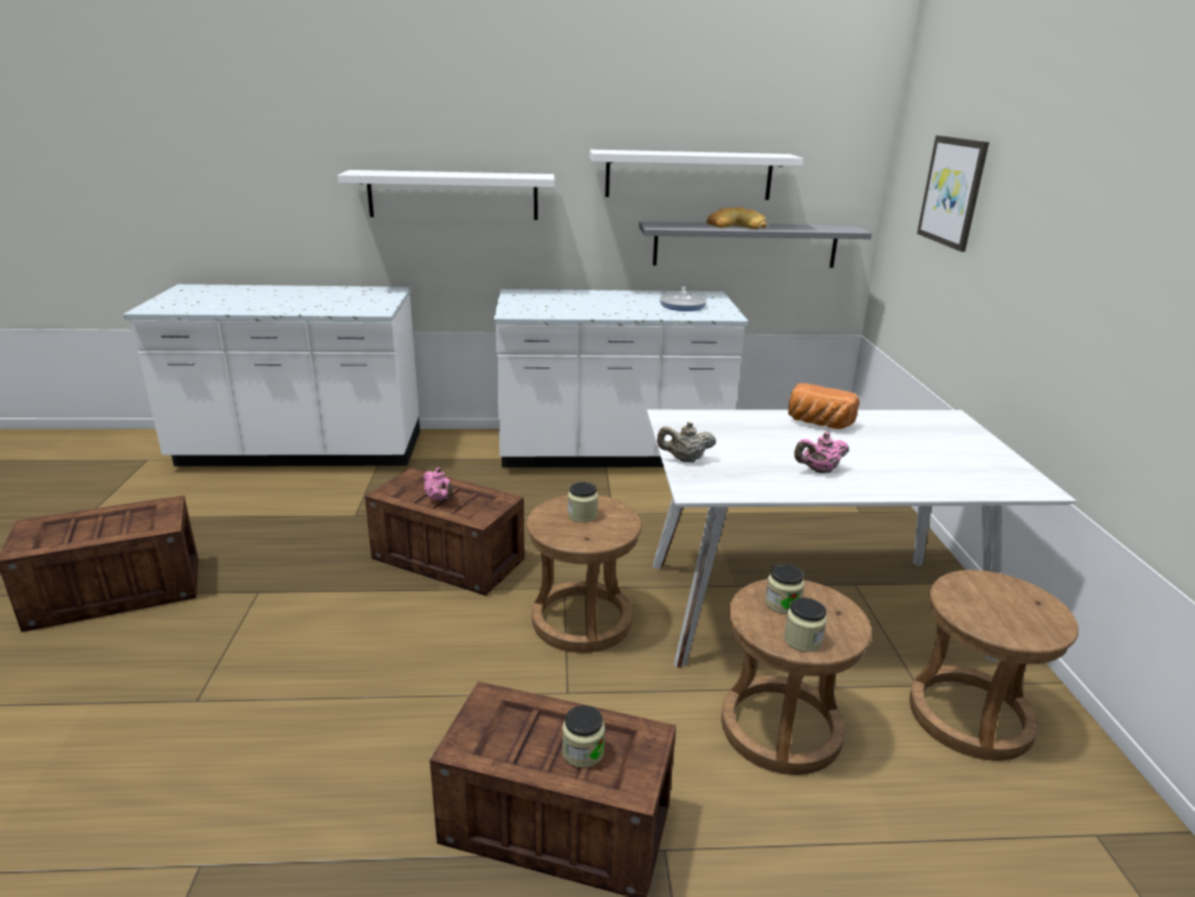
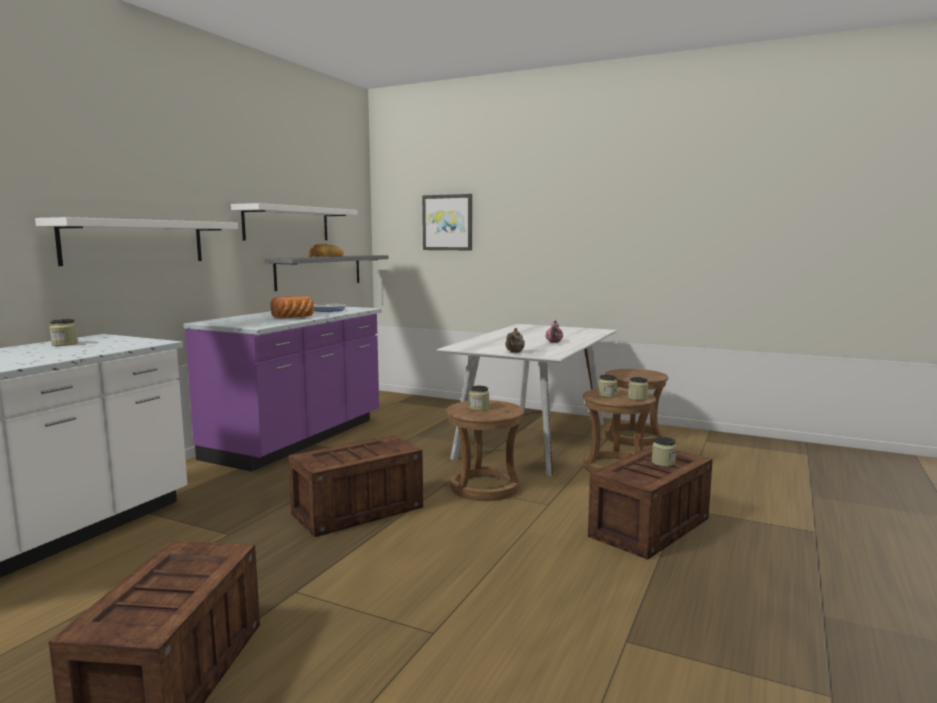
camera: 60 degrees left, 15 degrees down
pink teapot [423,467,453,501] -> none
white counter [494,289,748,468] -> purple counter [183,306,382,472]
bread [788,383,860,429] -> bread moved to [271,296,314,318]
none -> jar [49,319,78,346]

